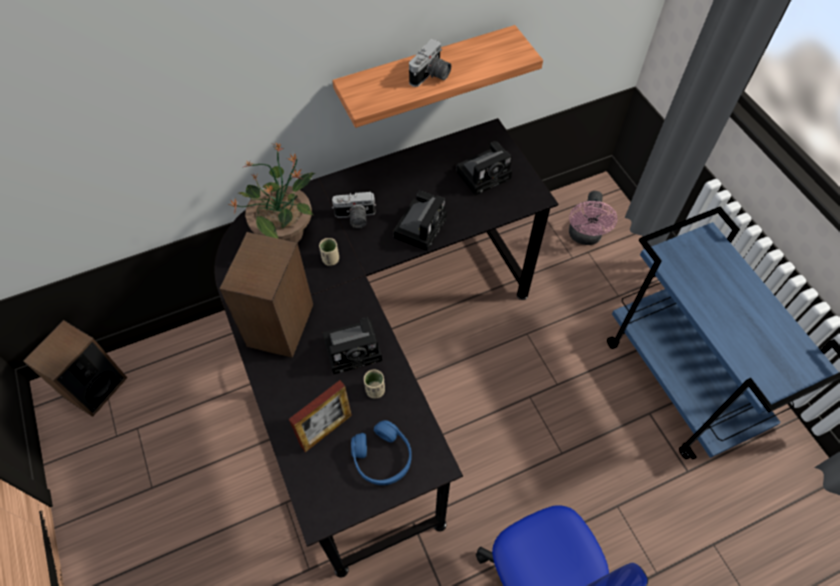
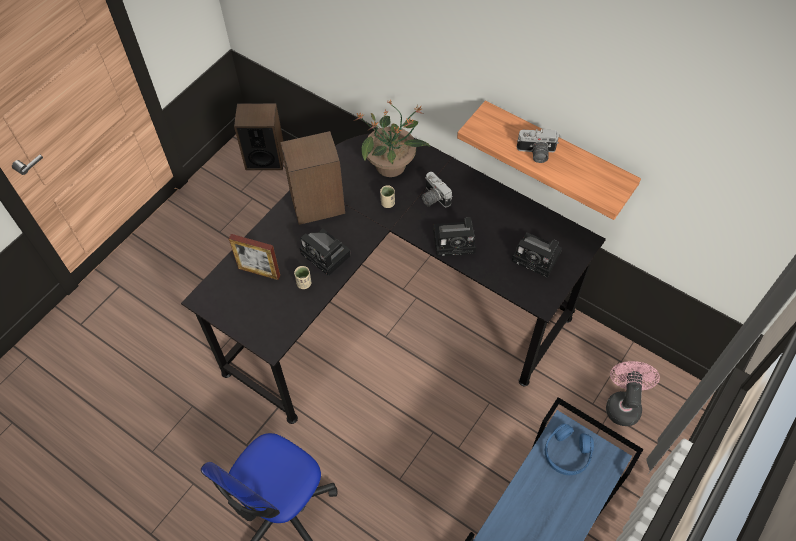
camera: 60 degrees right, 0 degrees up
blue headphones [351,420,412,485] -> blue headphones moved to [545,424,594,475]
pink fan [569,191,617,245] -> pink fan turned 120 degrees clockwise [606,361,660,426]

